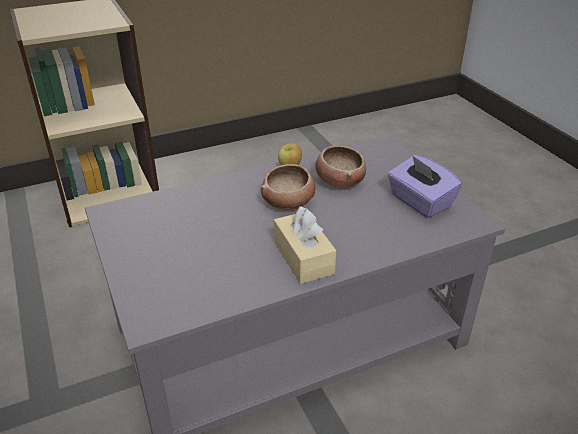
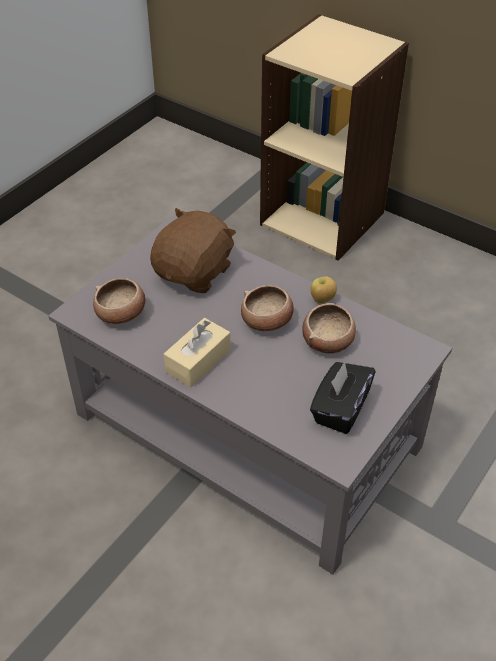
camera: 60 degrees right, 10 degrees up
purple tissue box [388,155,462,218] -> black tissue box [310,361,375,434]
none -> bowl [93,278,145,324]
none -> brown plush toy [150,208,236,293]

